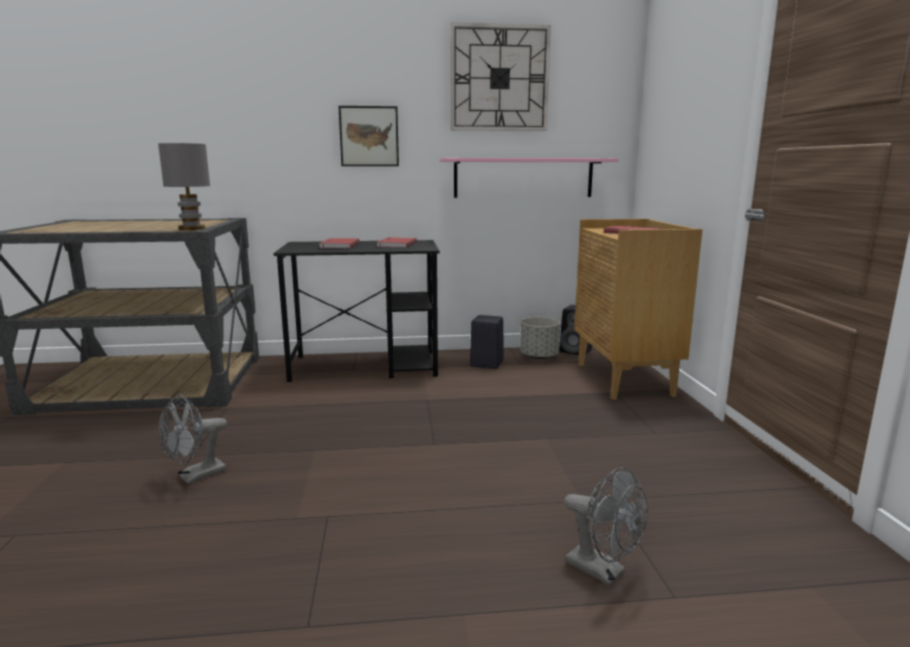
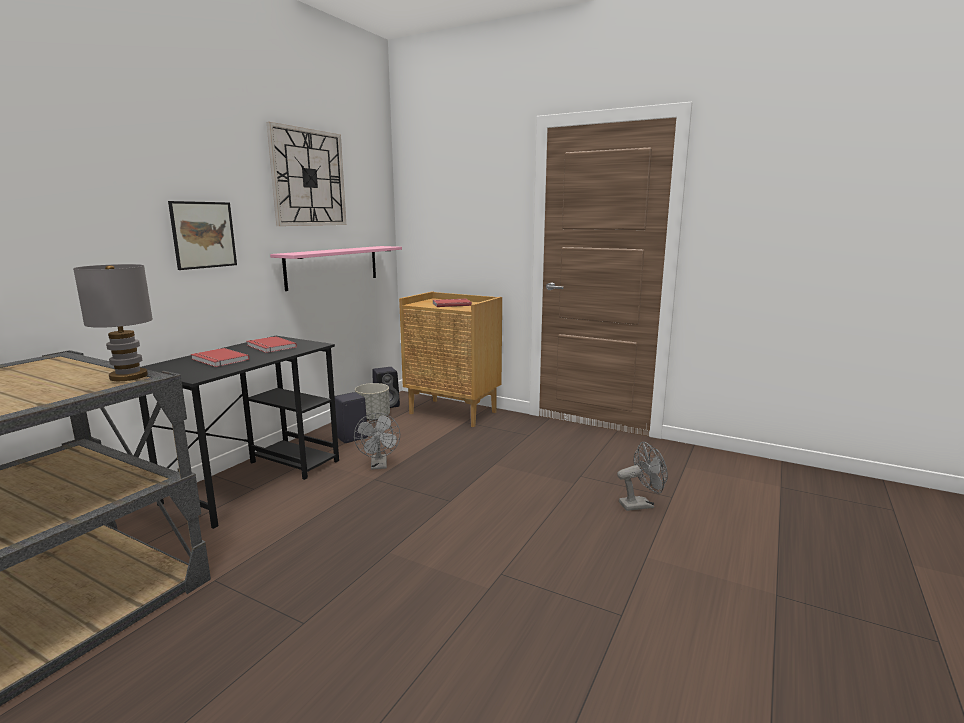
camera: 55 degrees left, 0 degrees up
grey fan [159,395,227,484] -> grey fan moved to [354,413,400,470]

